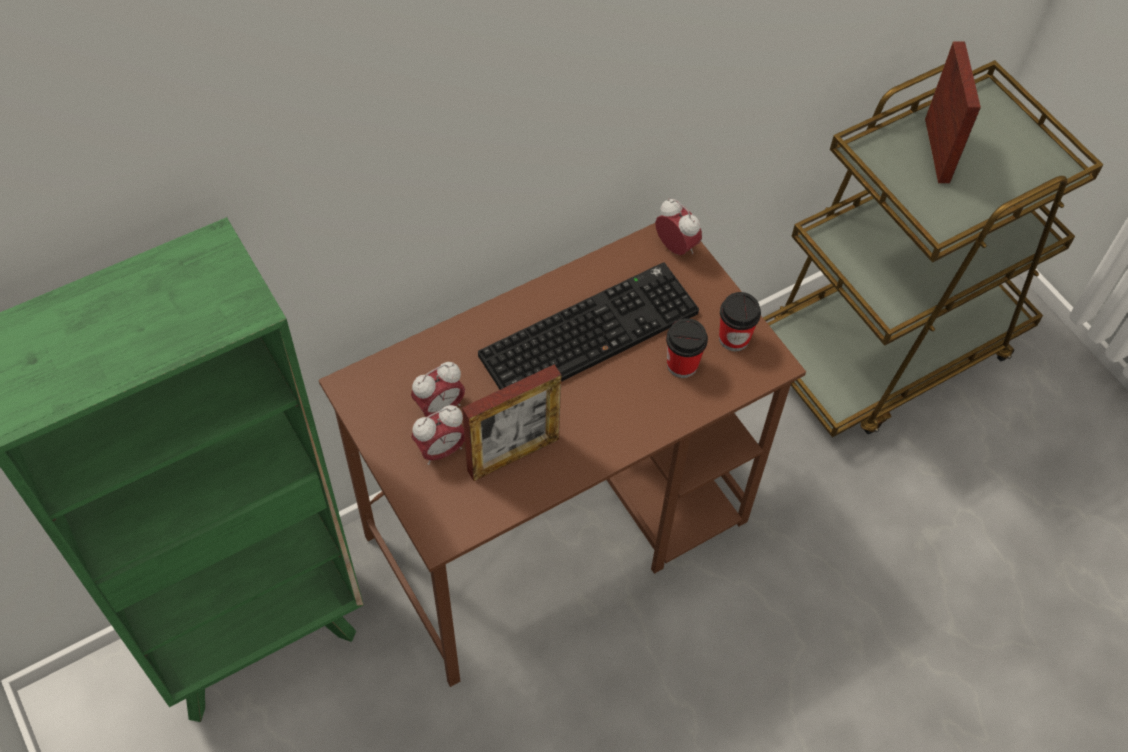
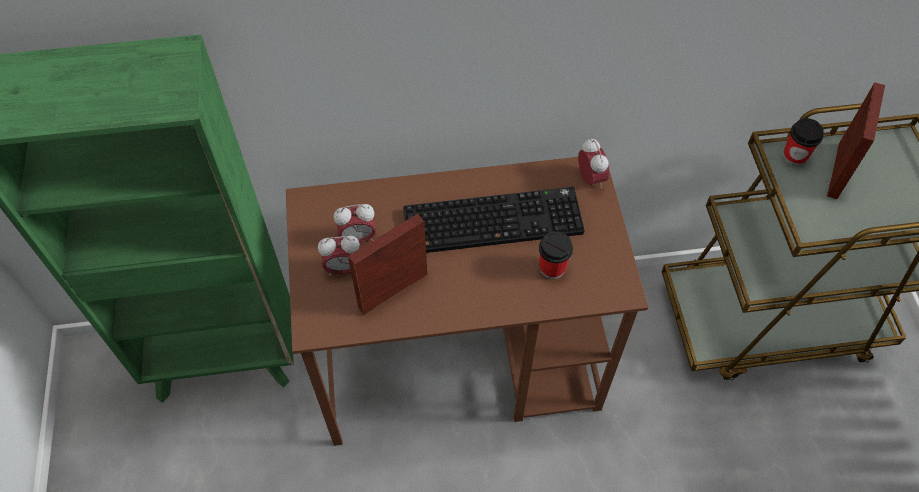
camera: 25 degrees right, 0 degrees up
picture frame [462,364,561,481] -> picture frame turned 150 degrees clockwise [348,214,428,315]
cup [719,292,761,351] -> cup moved to [783,118,824,166]

